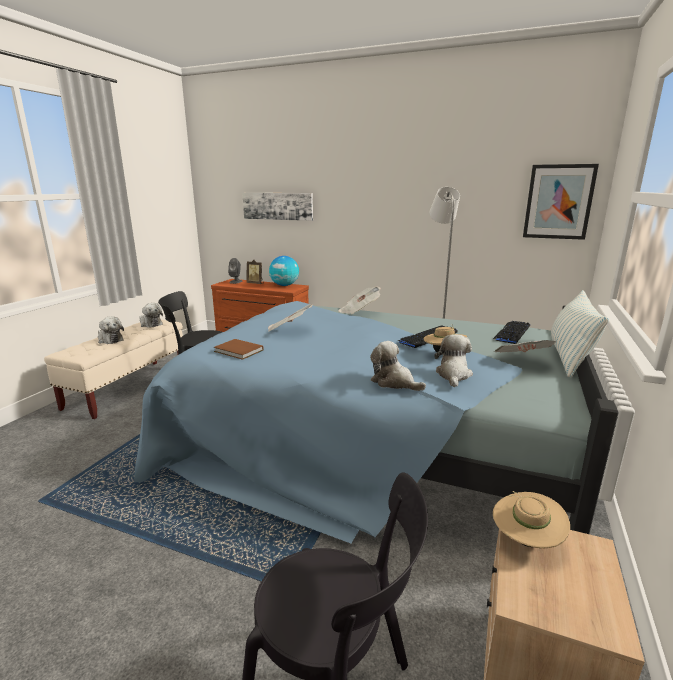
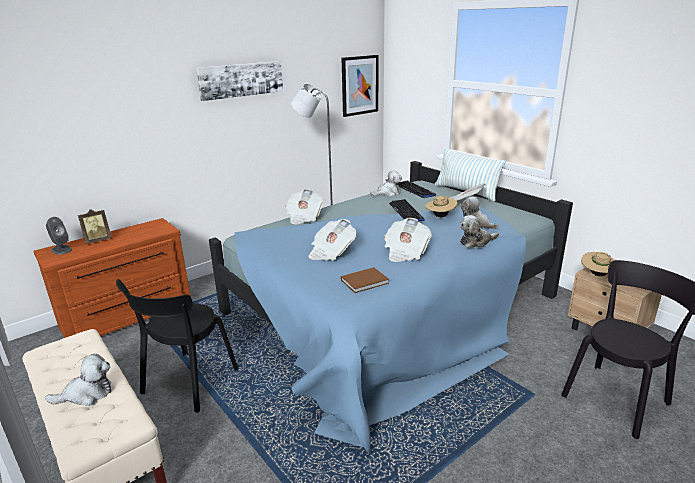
camera: 60 degrees left, 5 degrees up
plush toy [139,303,163,328] -> plush toy moved to [370,171,402,197]
picture [242,193,313,221] -> picture moved to [196,61,283,101]
globe [269,256,299,286] -> none
none -> newspaper [384,218,432,262]

